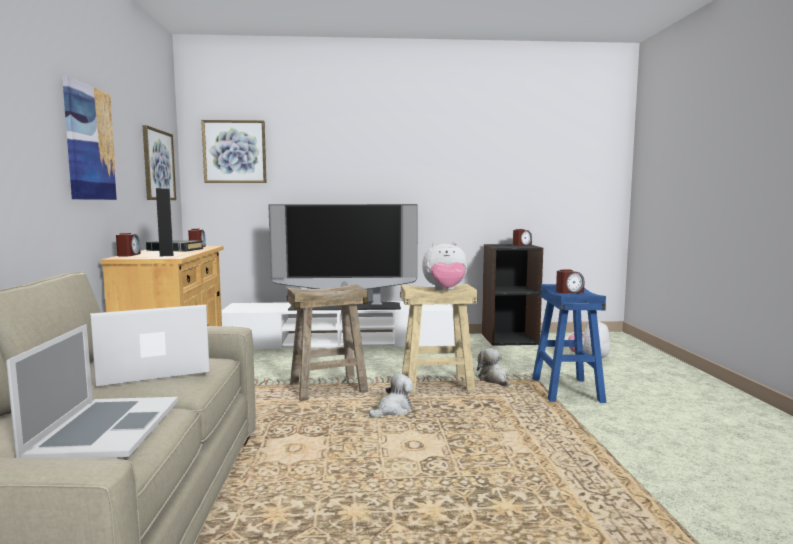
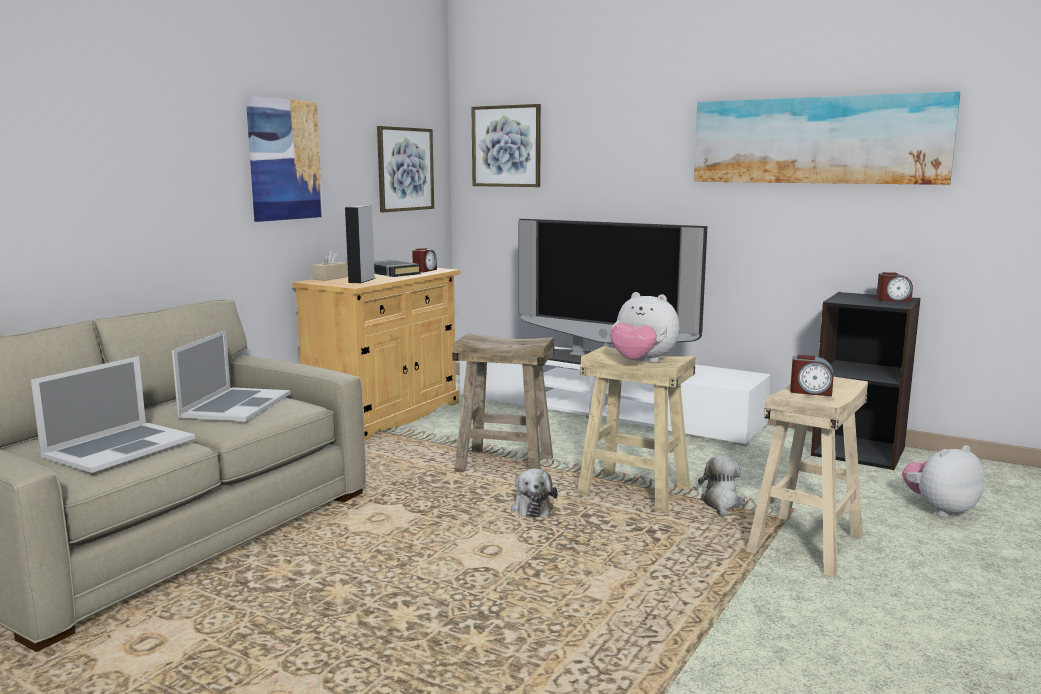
camera: 35 degrees right, 5 degrees up
laptop [90,305,210,387] -> laptop turned 90 degrees clockwise [172,330,291,422]
alarm clock [116,233,141,256] -> beige tissue box [312,250,348,281]
plush toy [369,374,413,418] -> plush toy turned 90 degrees clockwise [511,468,558,518]
blue stool [532,284,606,403] -> beige stool [746,377,868,577]
none -> picture [694,91,960,185]

